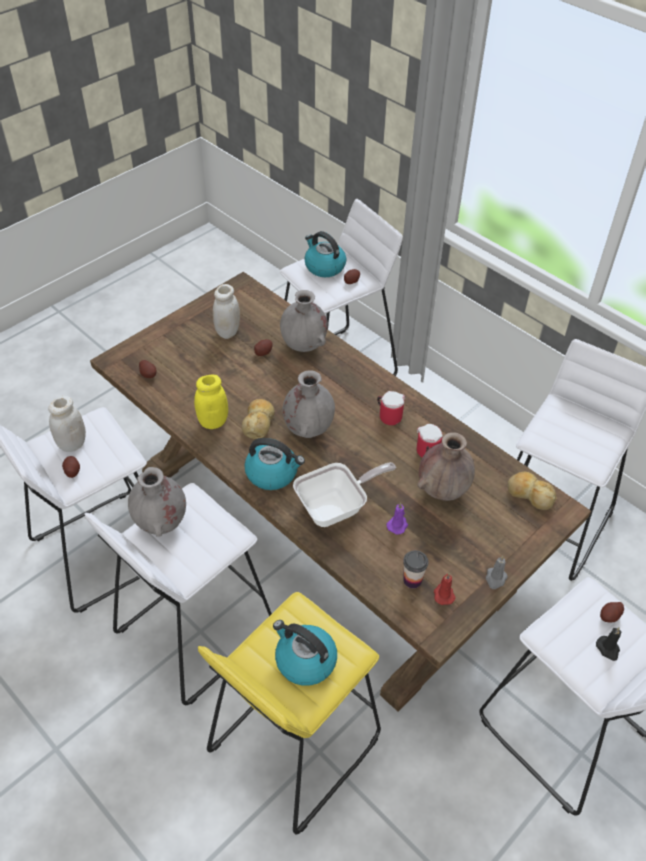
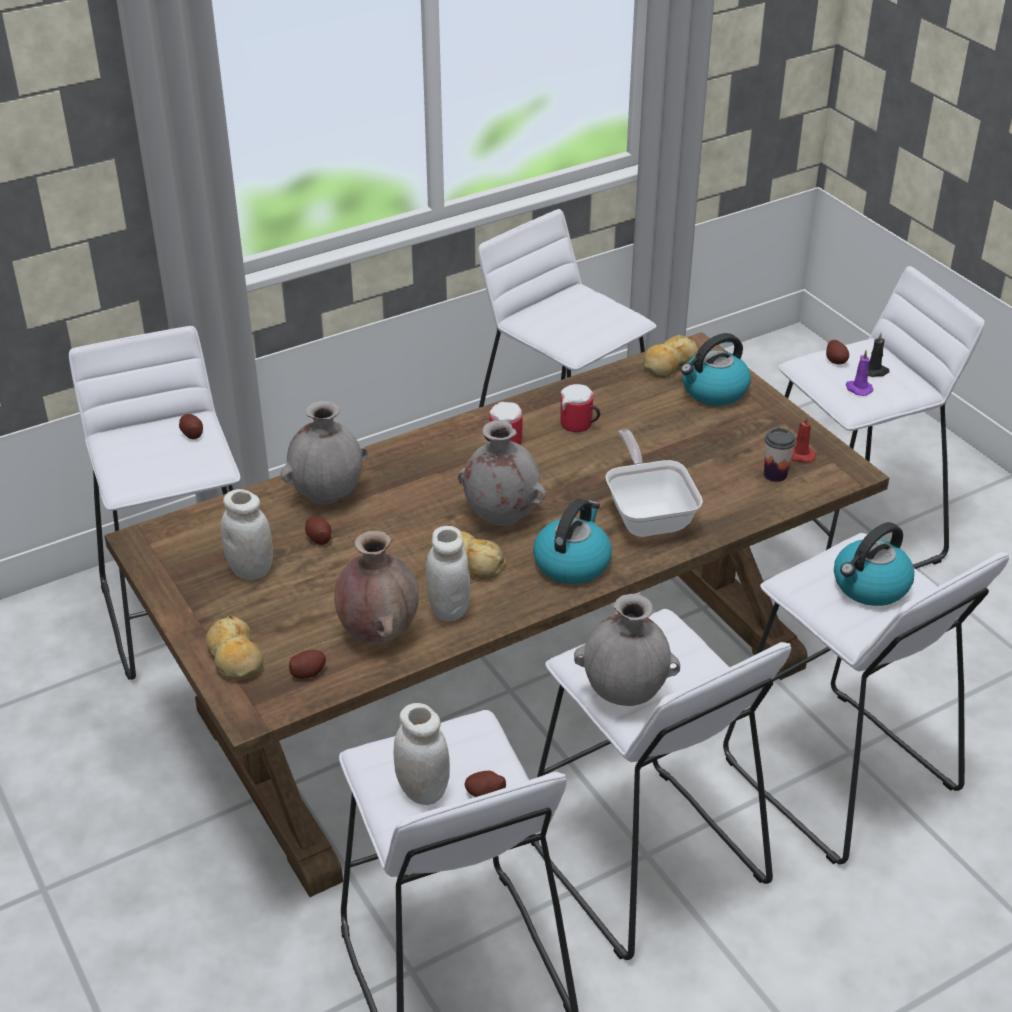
camera: 75 degrees left, 10 degrees down
yellow jar [194,374,228,429] -> white jar [425,526,470,622]
yellow stool [198,592,381,835] -> white stool [723,533,1009,864]
kettle [304,231,346,277] -> kettle moved to [681,333,751,406]
purple candle [387,503,408,535] -> purple candle moved to [846,350,873,396]
brown vase [417,432,475,501] -> brown vase moved to [334,531,419,645]
grey candle [486,556,508,589] -> none
none -> bread [205,615,263,680]

